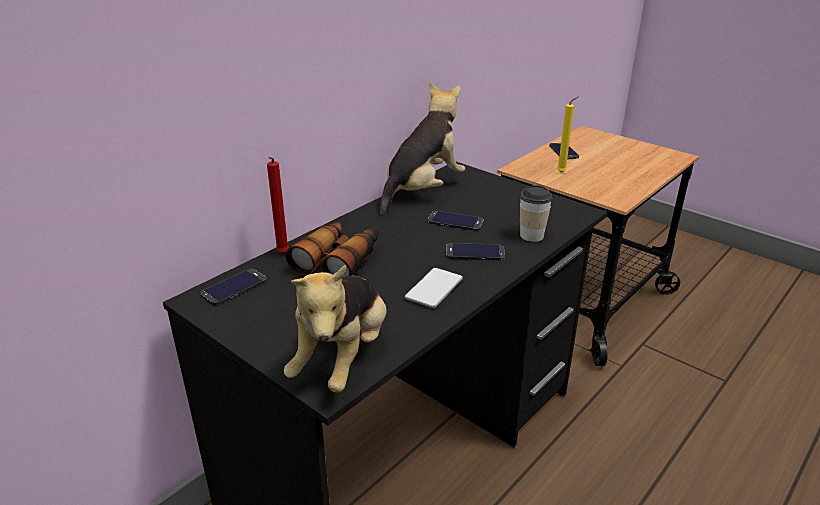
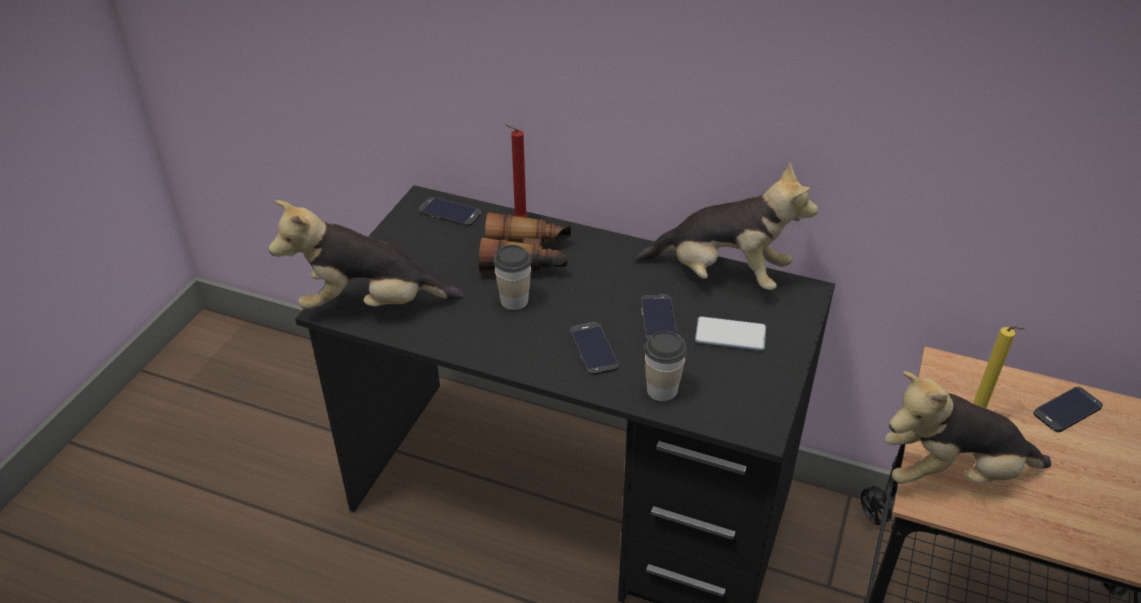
camera: 70 degrees right, 10 degrees up
phone [405,268,463,308] -> phone moved to [695,316,766,351]
none -> cup [493,245,532,310]
none -> plush toy [885,371,1051,484]

